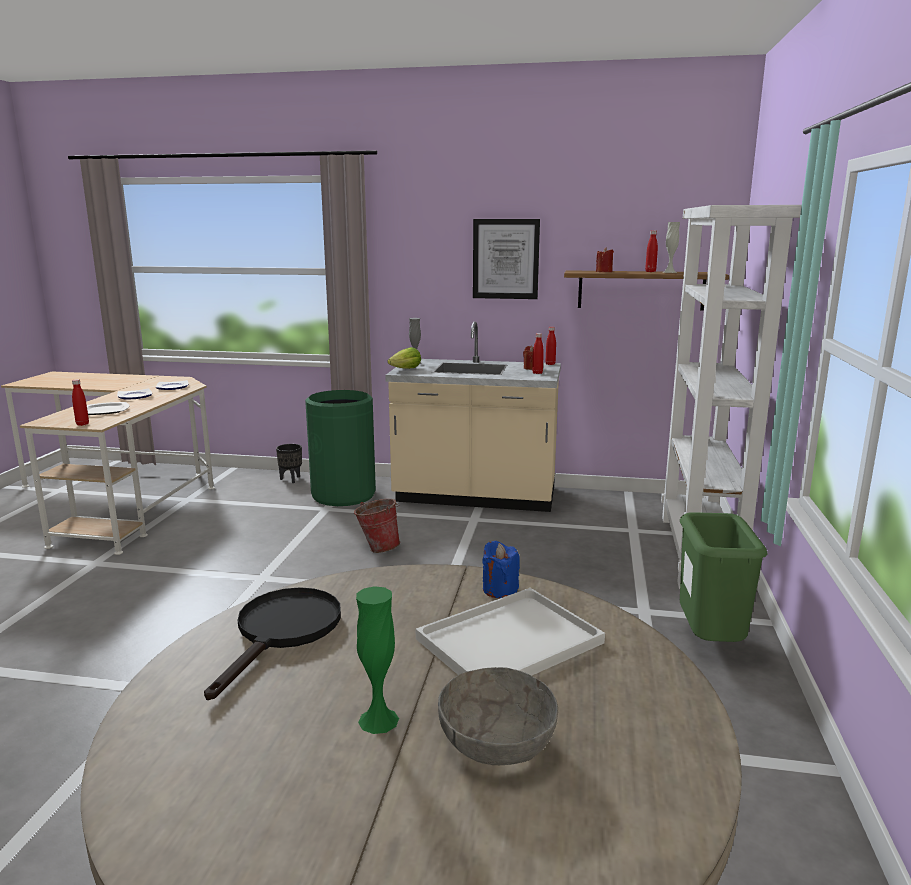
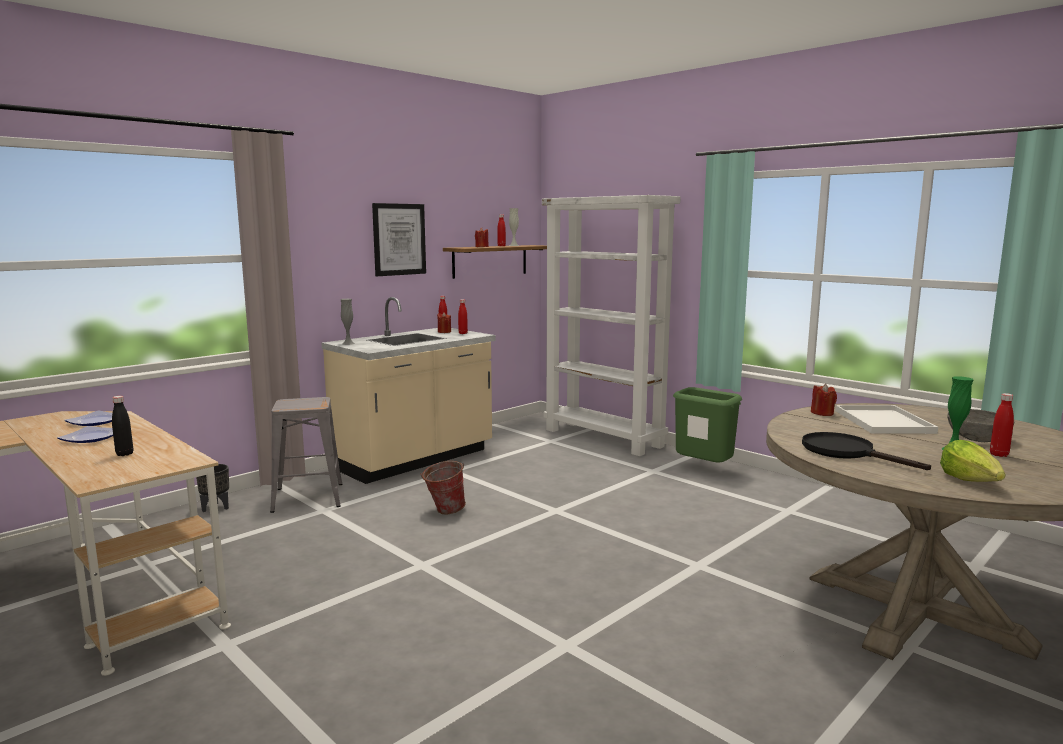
camera: 55 degrees left, 5 degrees down
red bottle [72,379,89,426] -> red bottle moved to [990,393,1014,457]
plate [87,402,129,415] -> black bottle [112,396,133,456]
green trash can [305,390,376,506] -> grey stool [270,397,343,513]
lettuce [387,347,421,369] -> lettuce moved to [940,440,1005,482]
blue candle [482,541,520,598] -> red candle [811,384,837,416]

